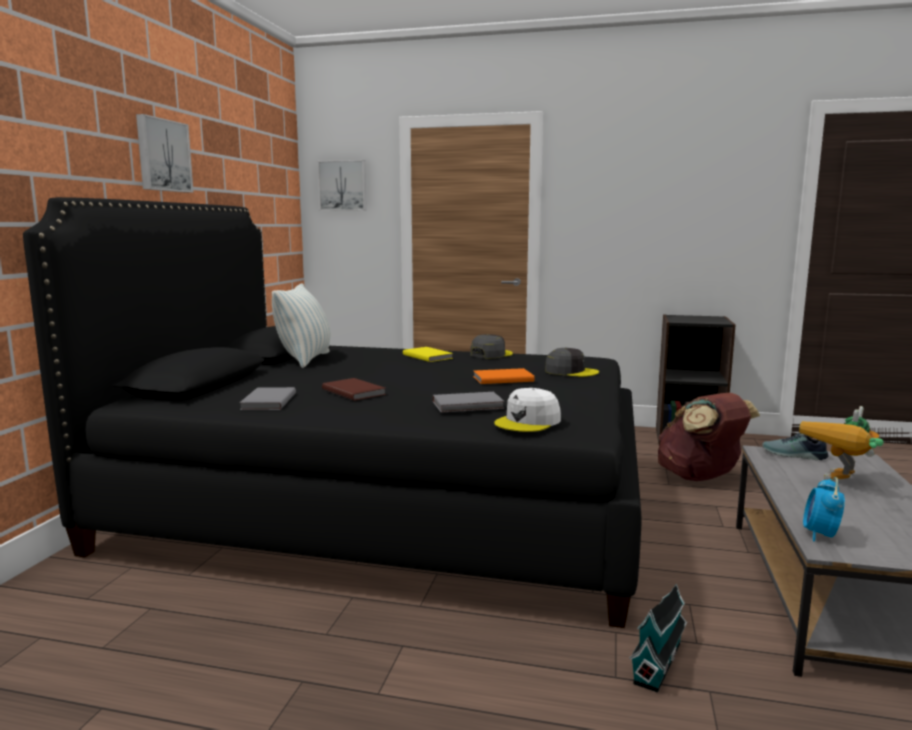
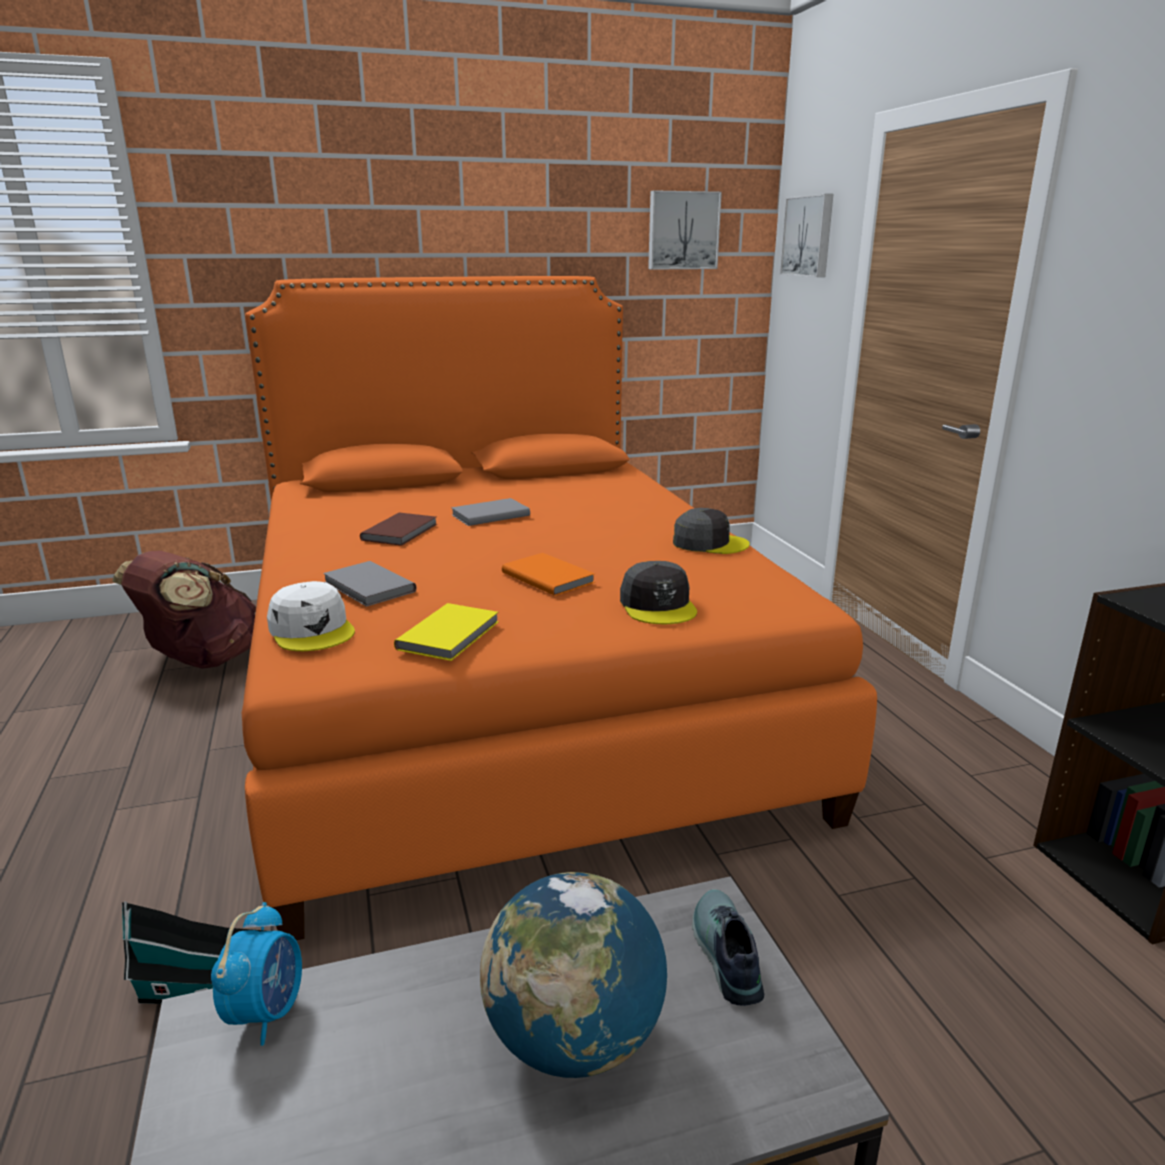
camera: 60 degrees right, 10 degrees up
black bed [23,197,641,628] -> orange bed [242,276,877,940]
picture [136,114,194,193] -> picture moved to [648,190,722,270]
grey book [239,387,296,410] -> grey book moved to [451,498,530,526]
pillow [272,284,330,368] -> none
yellow book [403,347,453,362] -> yellow book moved to [394,603,499,661]
white cap [494,388,561,432] -> white cap turned 135 degrees counterclockwise [267,581,355,651]
brown backpack [658,393,760,481] -> brown backpack moved to [112,551,256,669]
toy robot [799,406,884,480] -> globe [480,872,667,1078]
alarm clock [803,477,845,542] -> alarm clock turned 105 degrees clockwise [211,902,302,1046]

